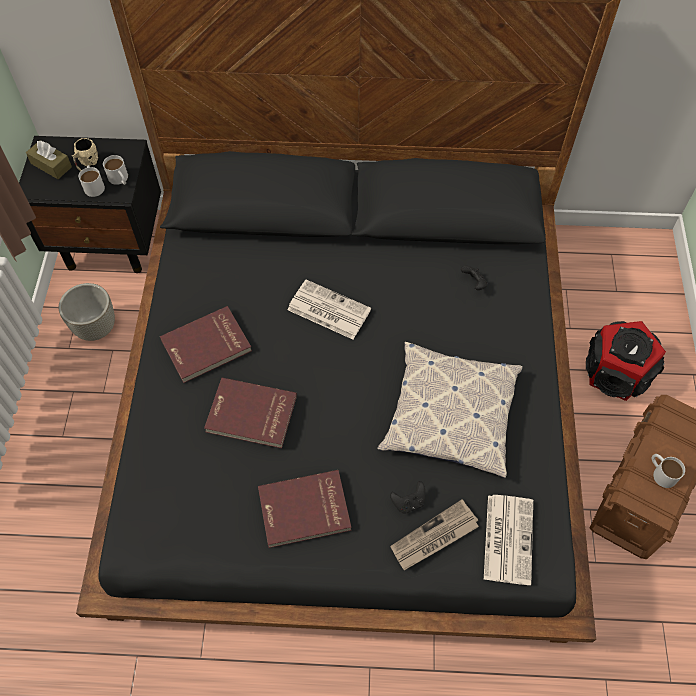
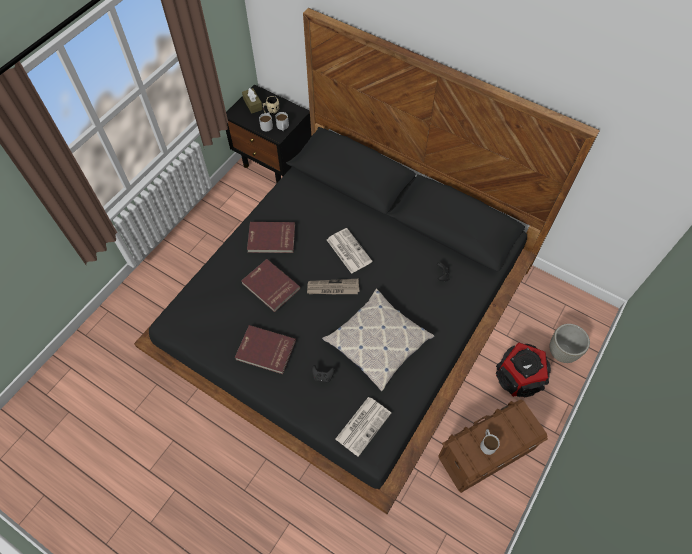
camera: 30 degrees right, 0 degrees up
grey planter [59,283,115,341] -> grey planter moved to [549,324,590,363]
newspaper [390,499,479,570] -> newspaper moved to [307,279,360,294]

